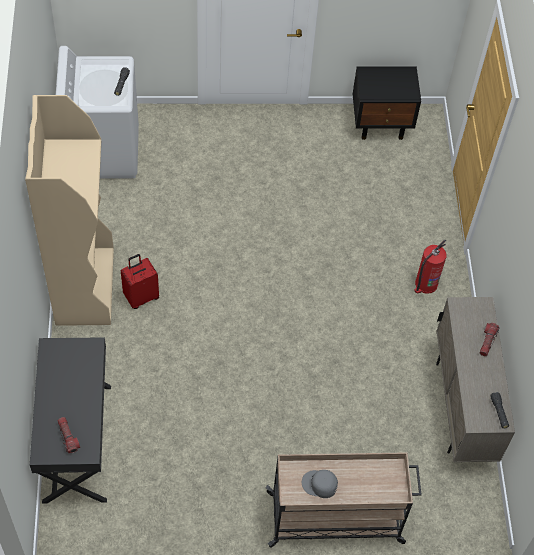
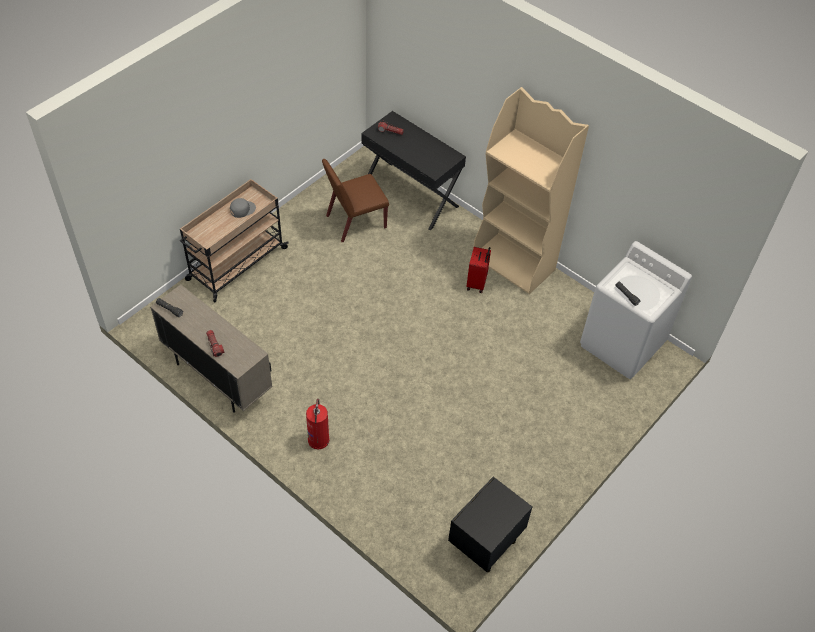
camera: 135 degrees right, 5 degrees down
none -> brown chair [322,159,389,242]

